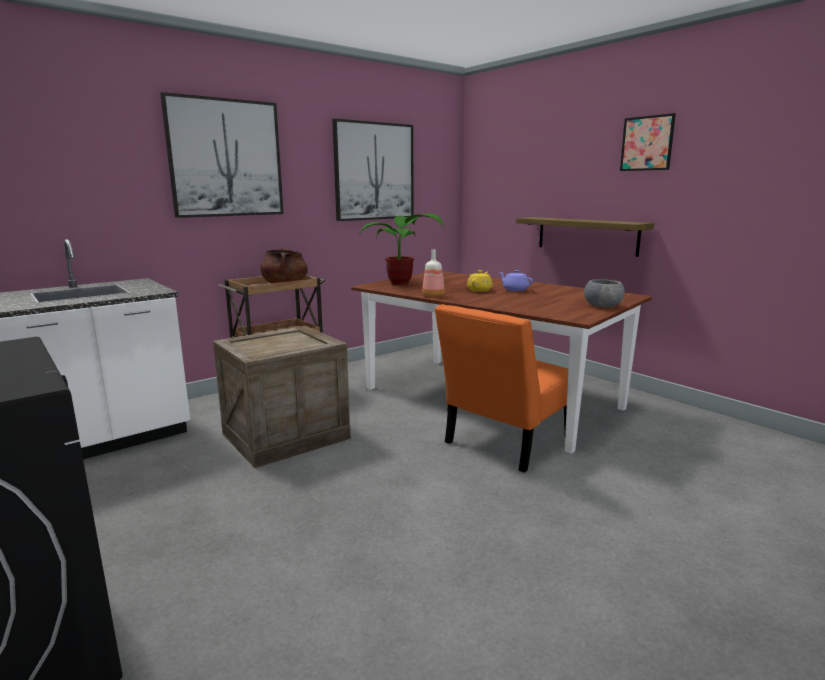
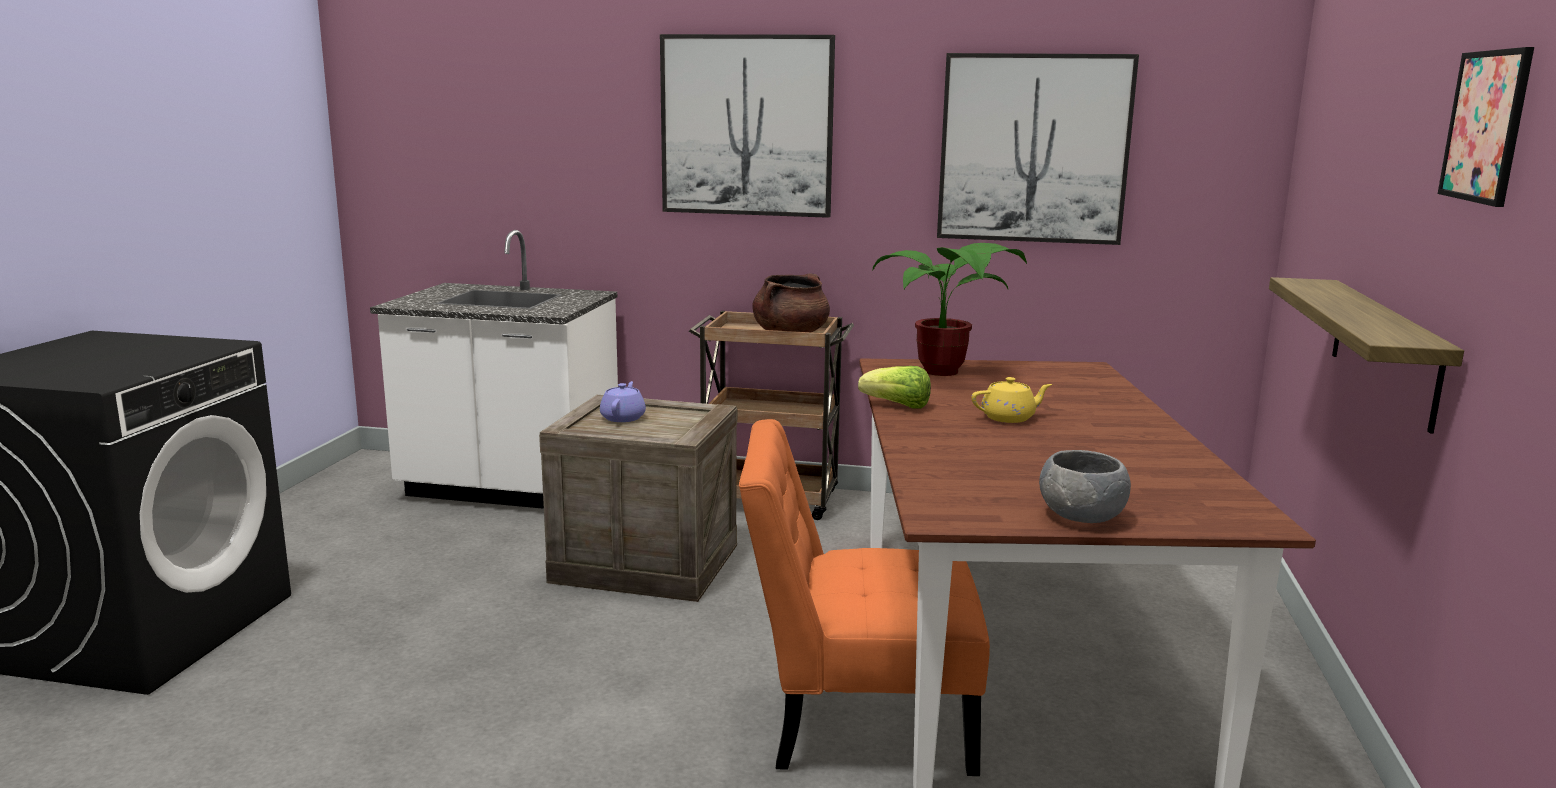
camera: 50 degrees right, 0 degrees up
bottle [422,250,445,297] -> lettuce [858,366,931,409]
purple teapot [499,270,533,291] -> purple teapot moved to [600,381,646,422]

